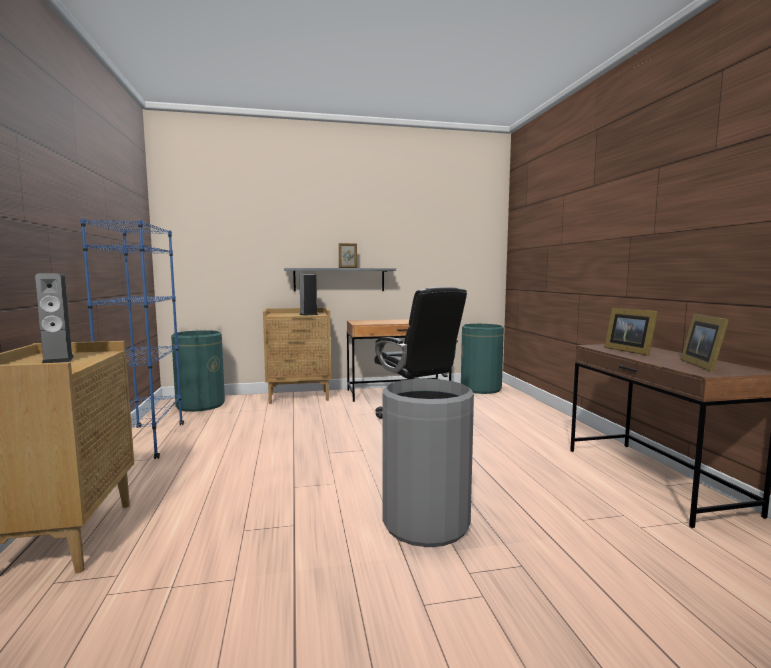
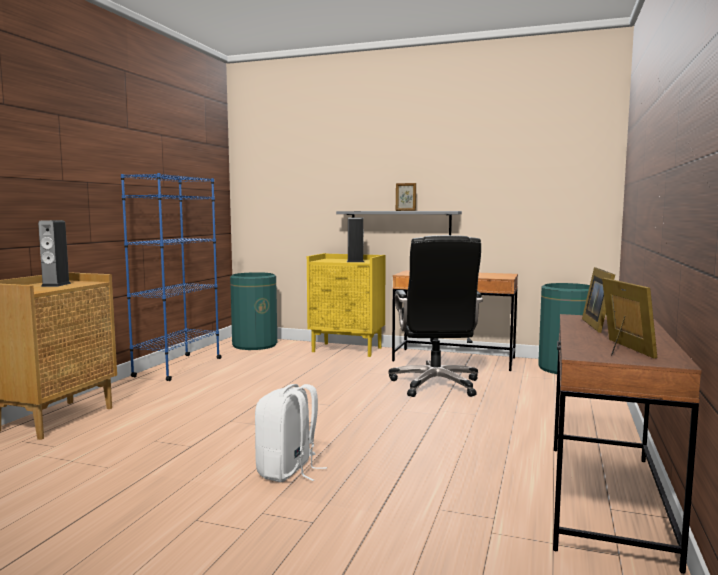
camera: 30 degrees right, 0 degrees up
brown cabinet [263,307,331,404] -> yellow cabinet [307,253,386,357]
grey trash can [382,379,474,547] -> white backpack [255,384,327,482]
picture frame [681,313,729,372] -> picture frame turned 135 degrees clockwise [602,278,657,359]

